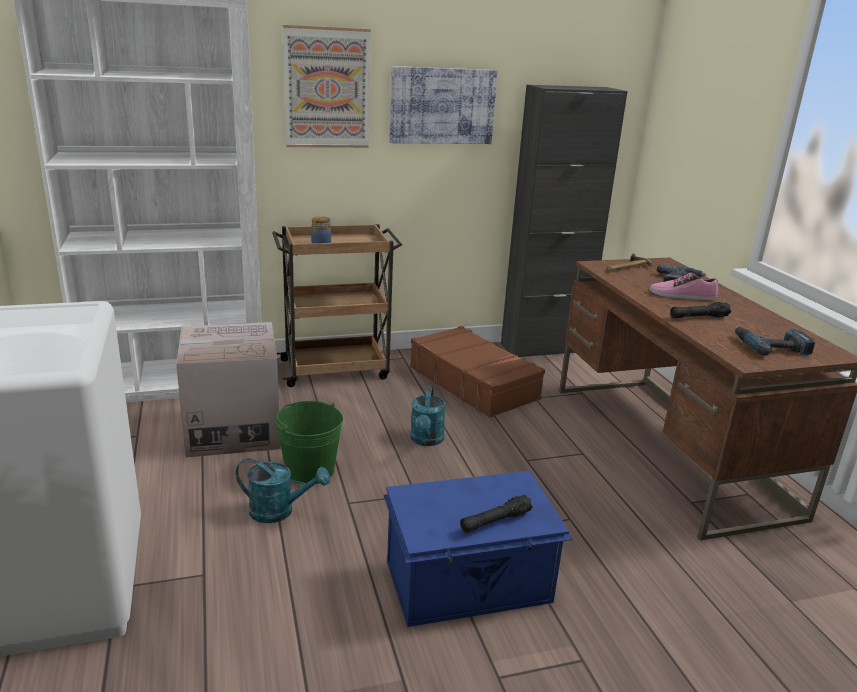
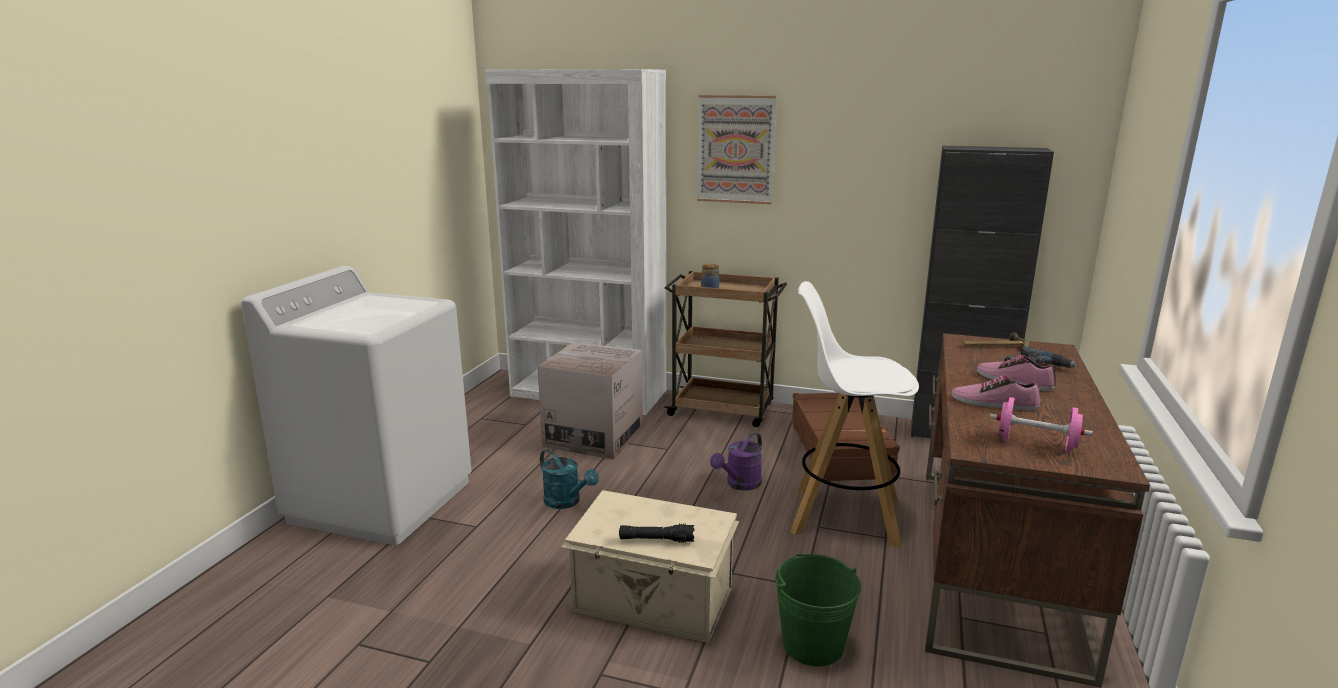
camera: 35 degrees right, 5 degrees down
green bucket [275,401,343,484] -> green bucket moved to [775,554,861,666]
blue storage box [384,471,573,627] -> beige storage box [561,490,739,643]
picture [389,66,498,144] -> none
turquoise watering can [410,386,446,446] -> purple watering can [710,432,762,491]
black flashlight [670,302,731,319] -> shoe [951,375,1040,410]
power drill [735,327,815,356] -> pink dumbbell [989,397,1093,453]
none -> white stool [790,281,919,548]

